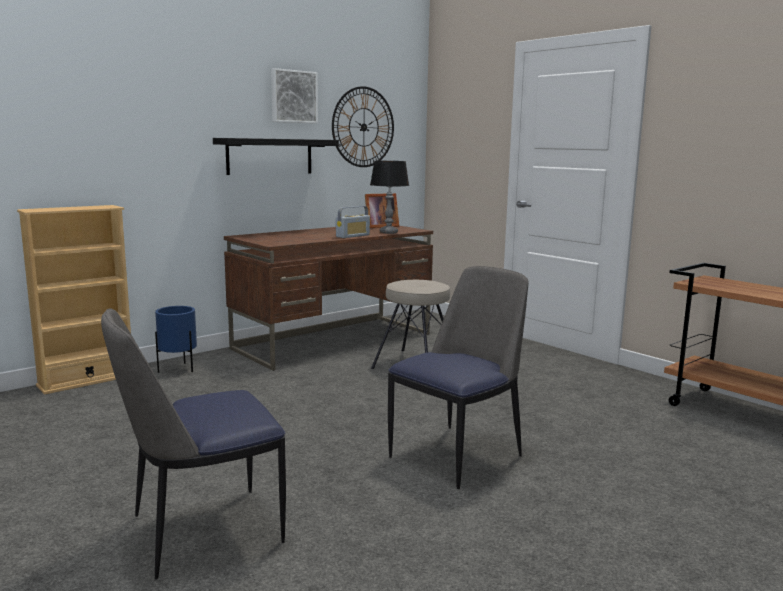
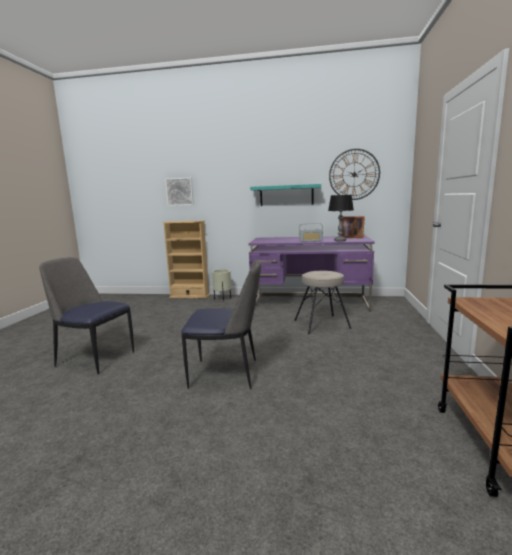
camera: 50 degrees right, 0 degrees up
blue planter [155,306,197,373] -> beige planter [212,269,231,302]
black shelf [213,138,339,175] -> turquoise shelf [250,184,321,206]
brown desk [224,226,433,371] -> purple desk [248,236,375,311]
picture [271,68,318,123] -> picture moved to [165,178,194,206]

